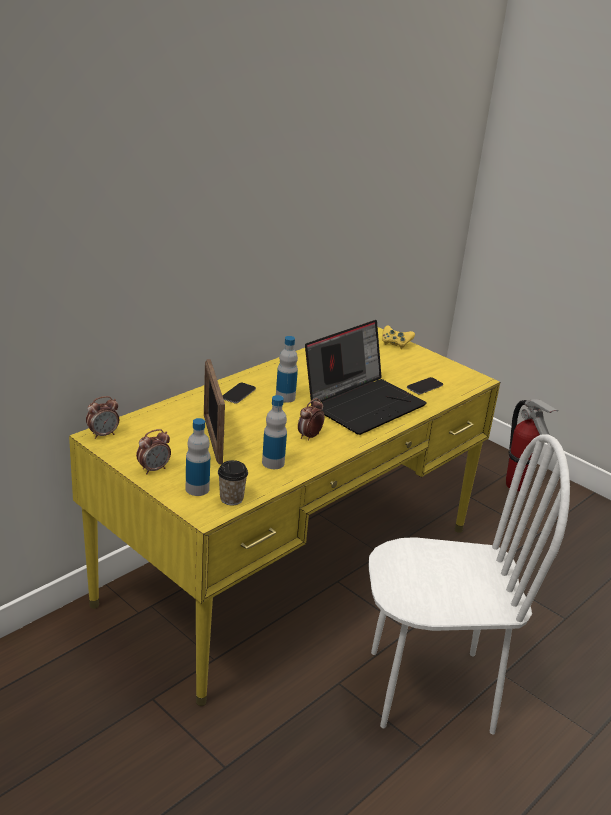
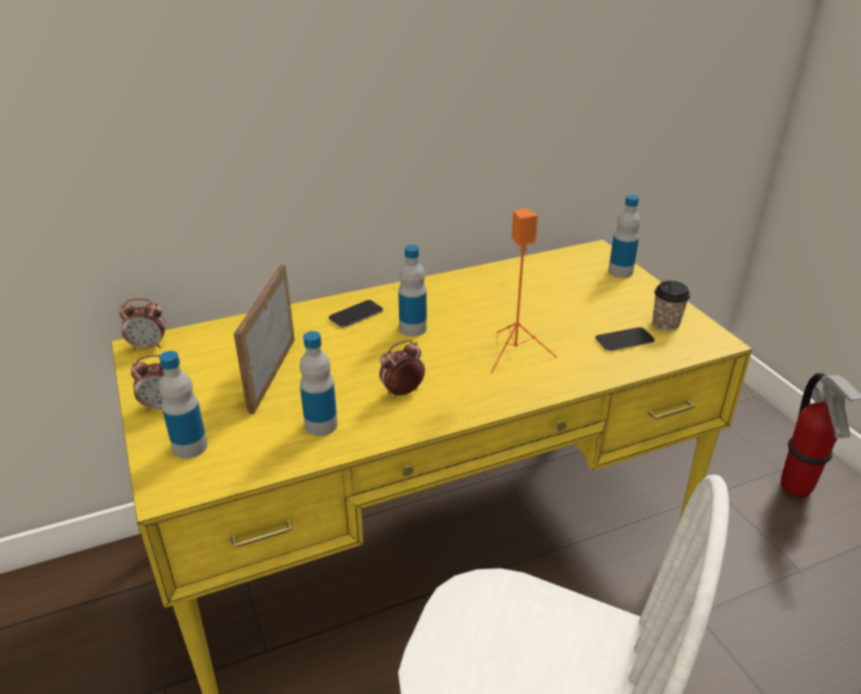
camera: 25 degrees right, 5 degrees up
cup [218,460,248,505] -> cup moved to [653,281,690,331]
laptop [305,320,427,435] -> orange speaker [491,209,557,373]
yellow game controller [382,325,415,349] -> bottle [608,195,640,278]

